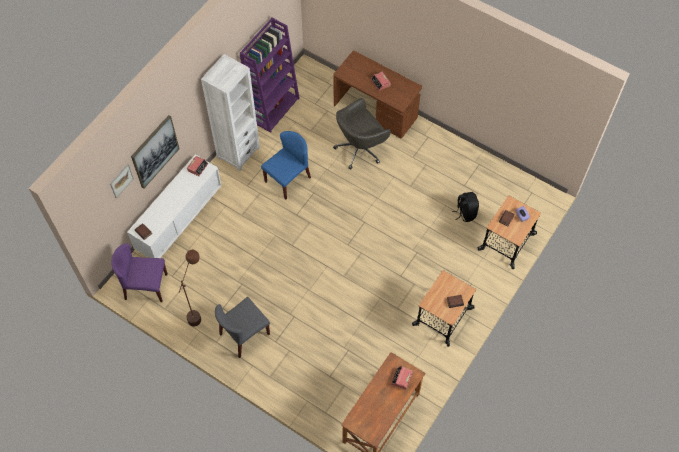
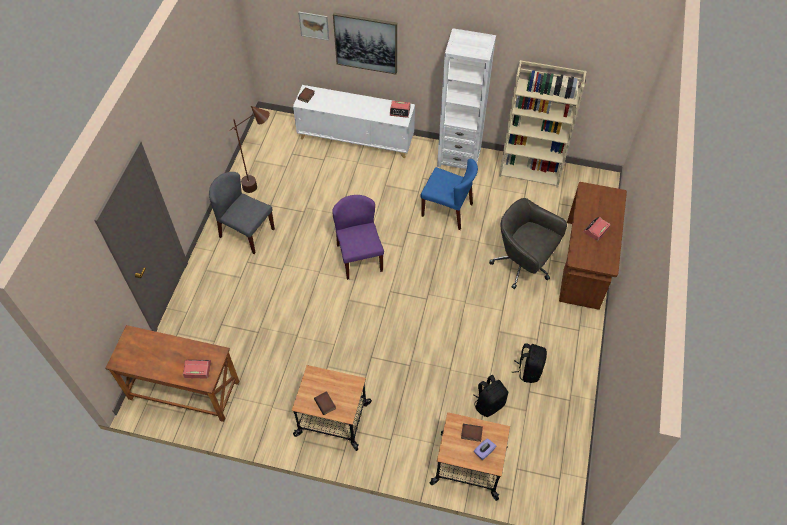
camera: 70 degrees right, 5 degrees down
purple chair [111,243,168,302] -> purple chair moved to [332,195,384,280]
purple bookcase [240,18,300,133] -> beige bookcase [499,60,587,188]
none -> black backpack [512,343,547,383]

